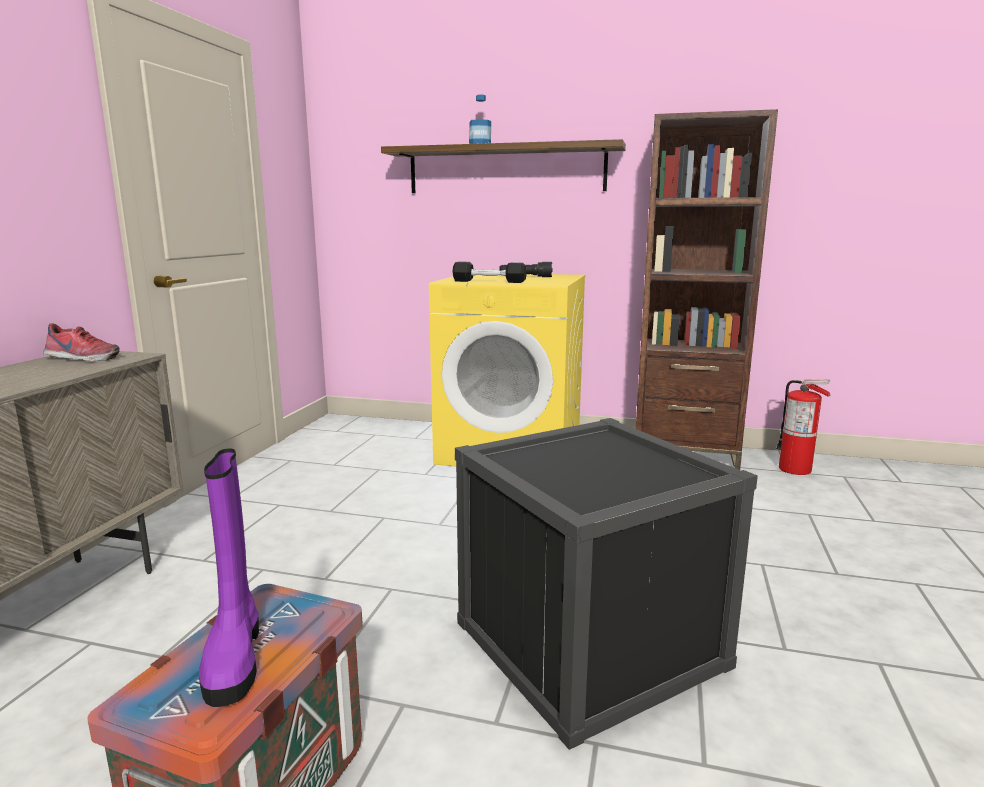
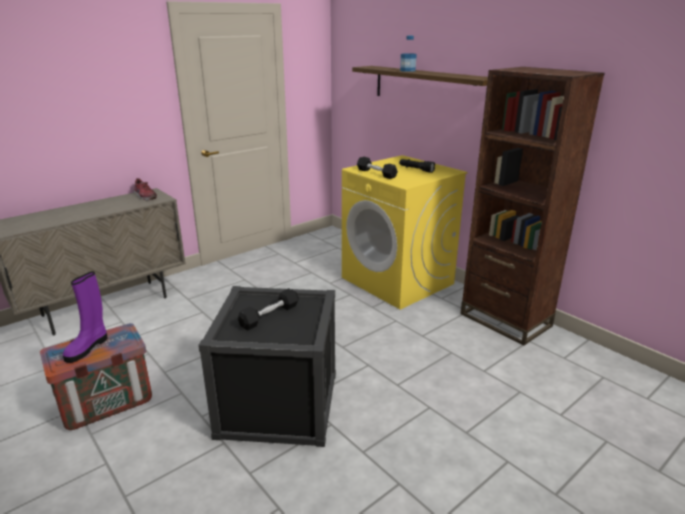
camera: 35 degrees right, 10 degrees up
fire extinguisher [776,379,831,475] -> none
none -> black dumbbell [238,288,299,330]

